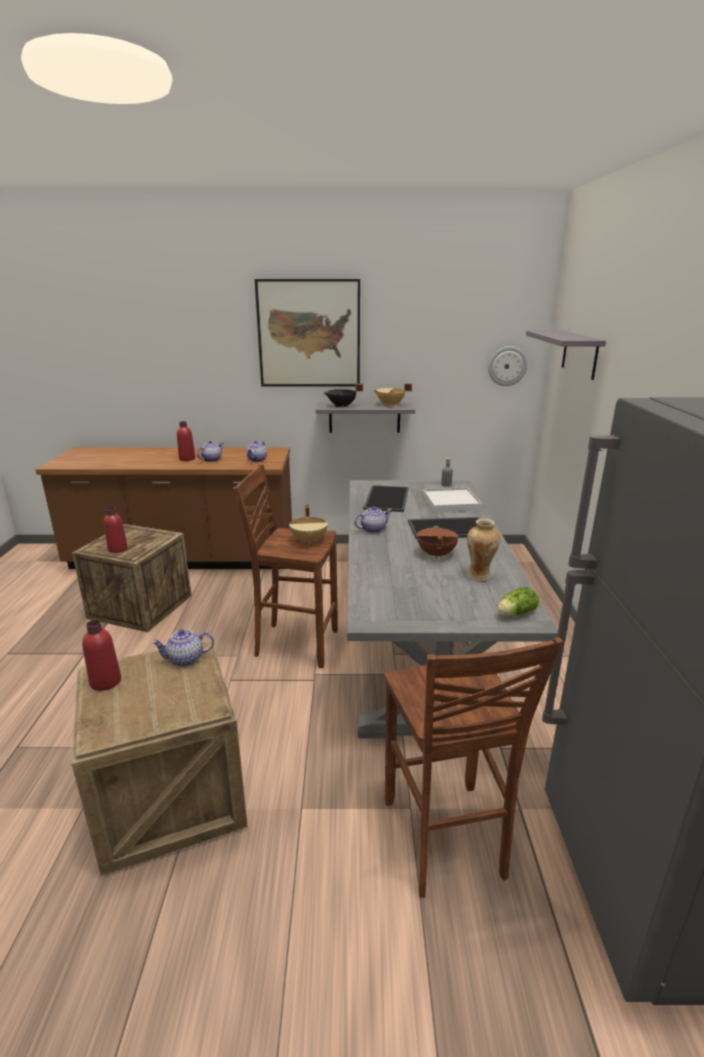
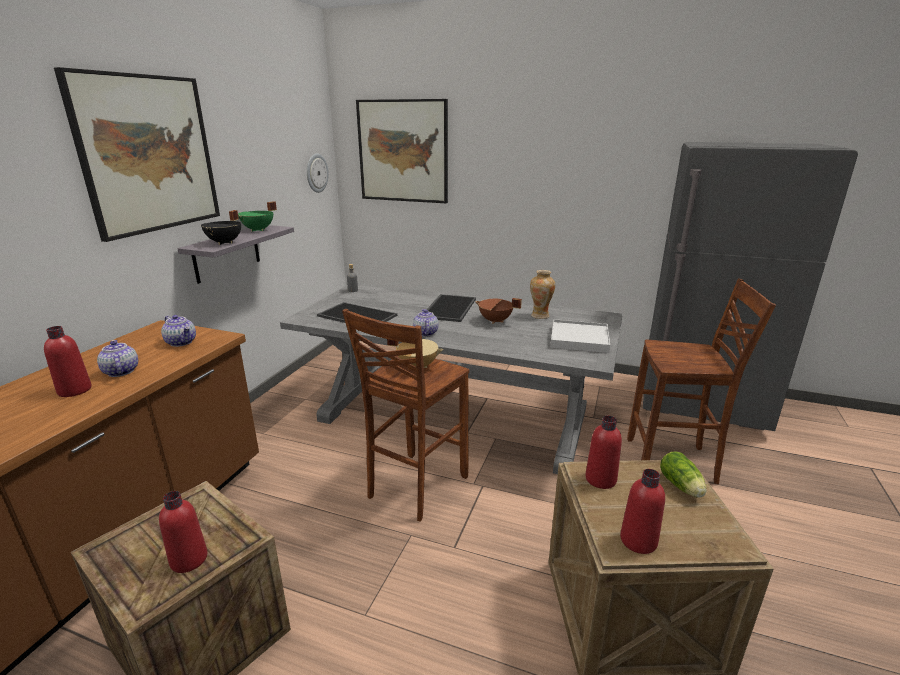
camera: 70 degrees left, 0 degrees up
teapot [152,629,214,667] -> red bottle [585,415,622,489]
beige cooking pot [373,383,412,406] -> green cooking pot [238,201,277,232]
white tray [423,487,482,513] -> white tray moved to [551,319,610,353]
lettuce [497,587,539,617] -> lettuce moved to [660,451,706,498]
grey shelf [526,331,606,380] -> picture [356,99,448,203]

